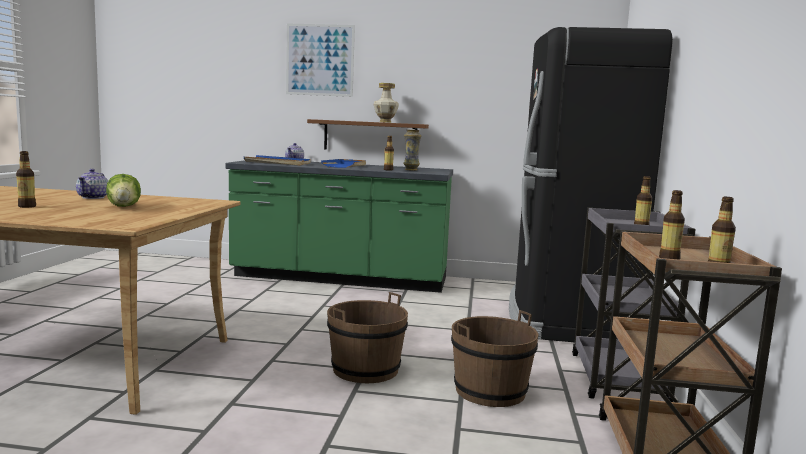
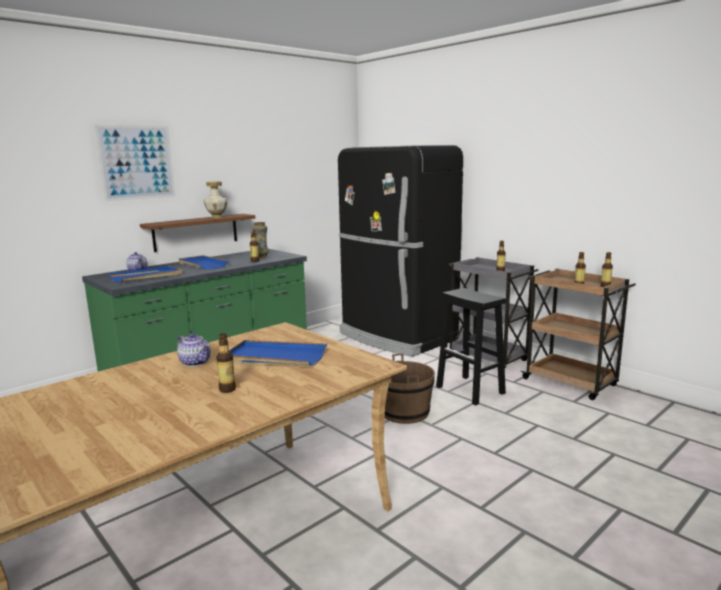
camera: 50 degrees left, 5 degrees up
lettuce [106,174,141,207] -> blue tray [229,340,327,366]
brown bucket [451,310,539,407] -> black stool [436,288,506,405]

